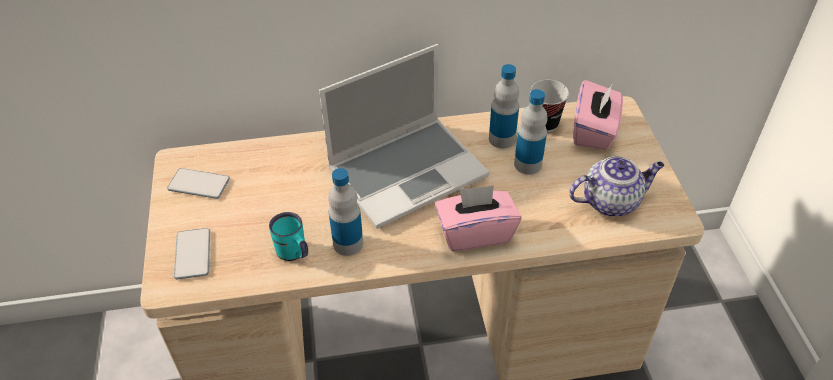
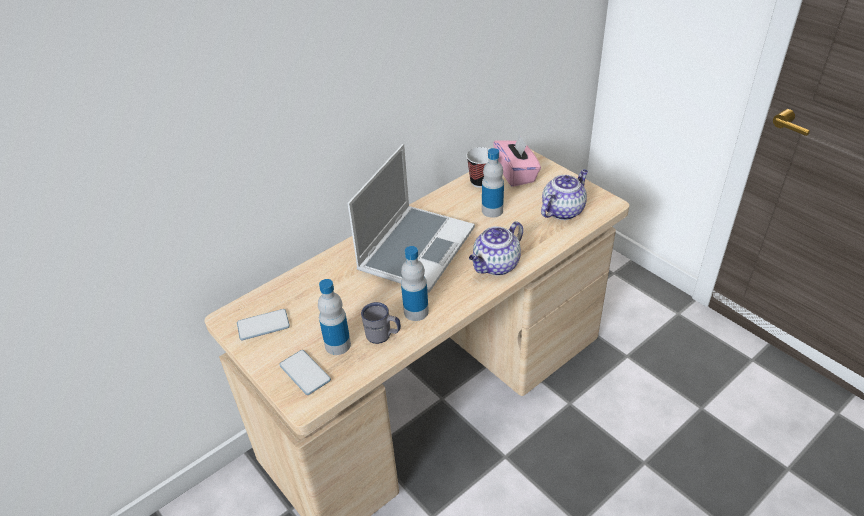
camera: 30 degrees left, 5 degrees down
turquoise mug [269,212,308,261] -> grey mug [361,302,401,344]
pink tissue box [435,185,521,251] -> teapot [469,221,523,276]
bottle [489,64,519,148] -> bottle moved to [318,279,351,355]

